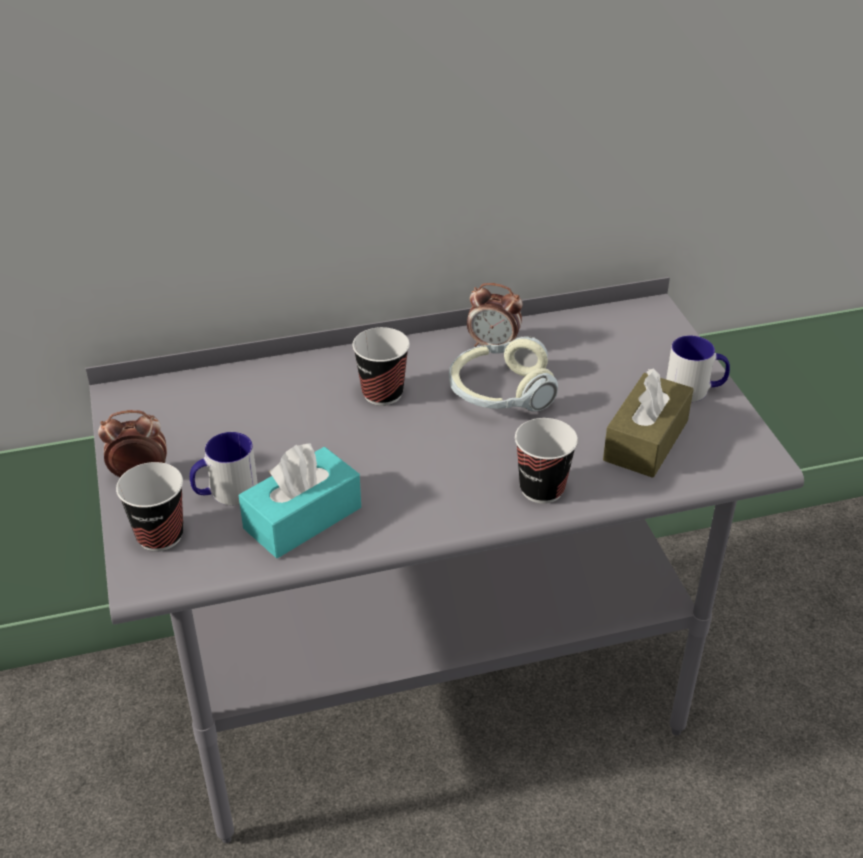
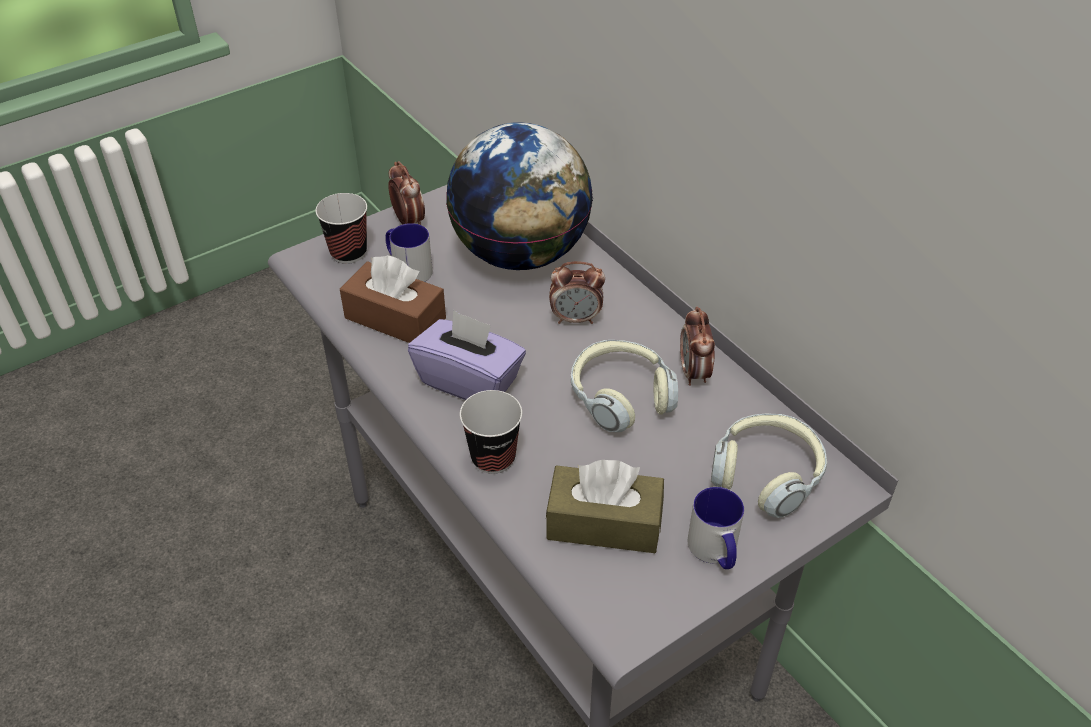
camera: 70 degrees right, 5 degrees up
turquoise tissue box [239,443,361,558] -> brown tissue box [340,255,446,343]
cup [352,327,410,406] -> alarm clock [549,261,605,324]
none -> purple tissue box [408,310,526,400]
none -> globe [446,122,593,270]
none -> headphones [711,413,827,518]

